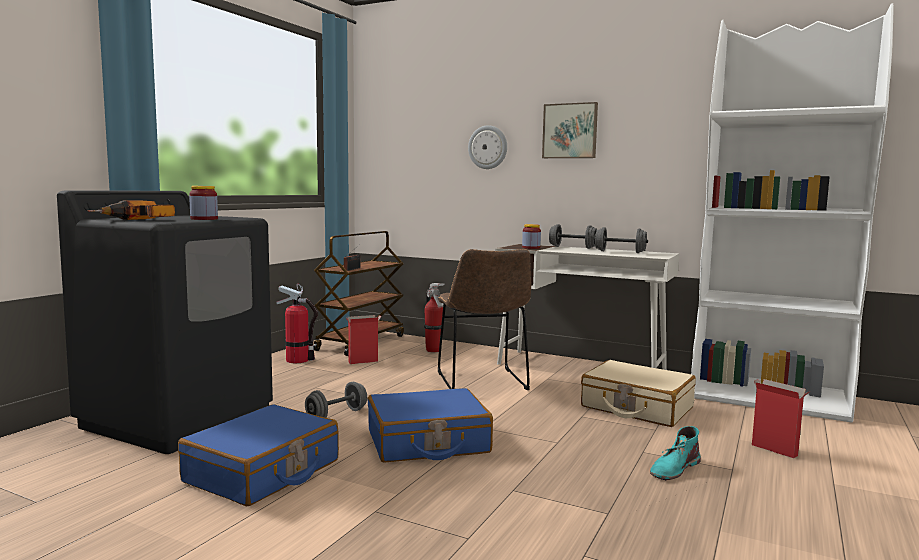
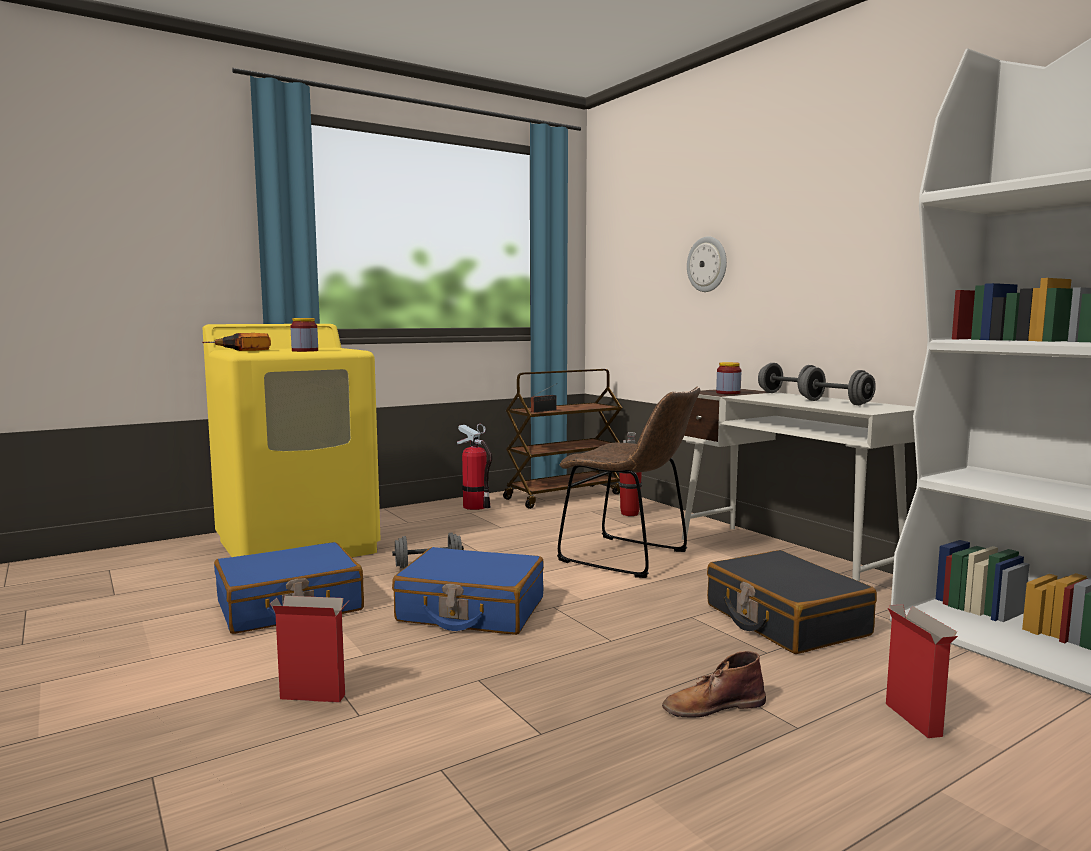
camera: 30 degrees right, 0 degrees up
black washing machine [57,190,273,454] -> yellow washing machine [203,324,381,557]
cardboard box [346,315,382,364] -> cardboard box moved to [270,596,349,703]
brown chair [438,249,531,390] -> brown chair turned 75 degrees counterclockwise [557,387,700,578]
picture [542,102,598,158] -> none
beige suitcase [581,360,696,427] -> black suitcase [707,550,877,654]
turquoise boot [650,426,701,480] -> brown boot [662,651,766,718]

